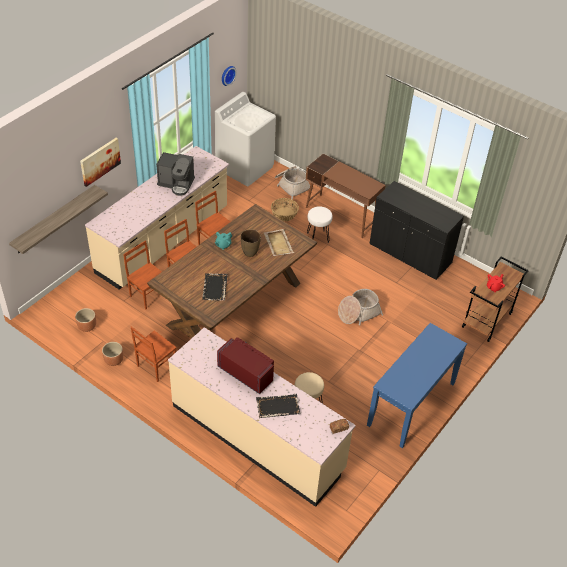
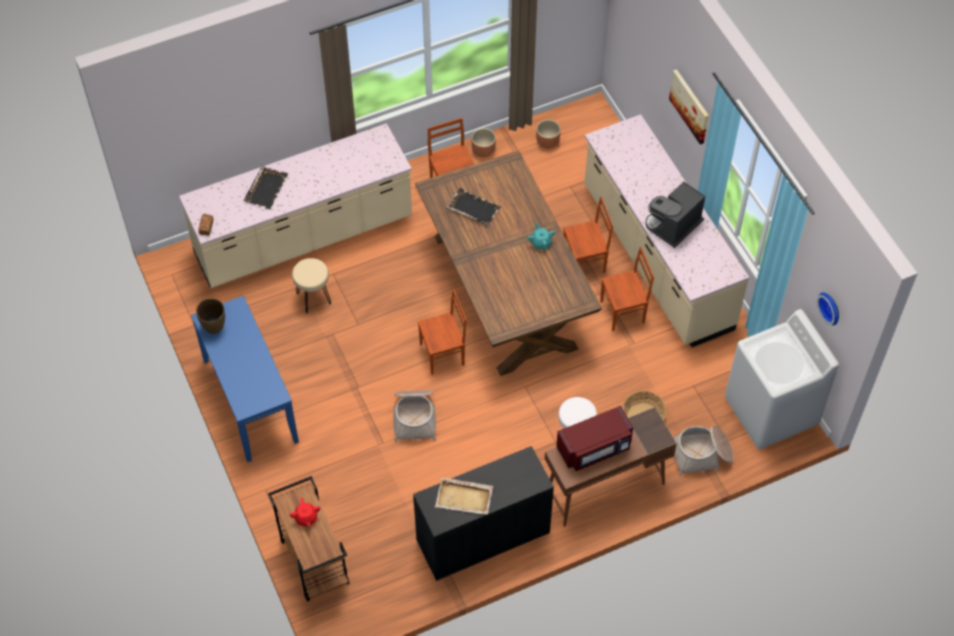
camera: 120 degrees right, 10 degrees up
shelf [9,185,108,254] -> none
brown chair [123,240,162,309] -> brown chair moved to [418,289,466,375]
red microwave [217,337,274,394] -> red microwave moved to [556,406,633,471]
brown vase [241,229,261,257] -> brown vase moved to [196,298,225,334]
beige tray [264,229,294,256] -> beige tray moved to [435,478,493,515]

